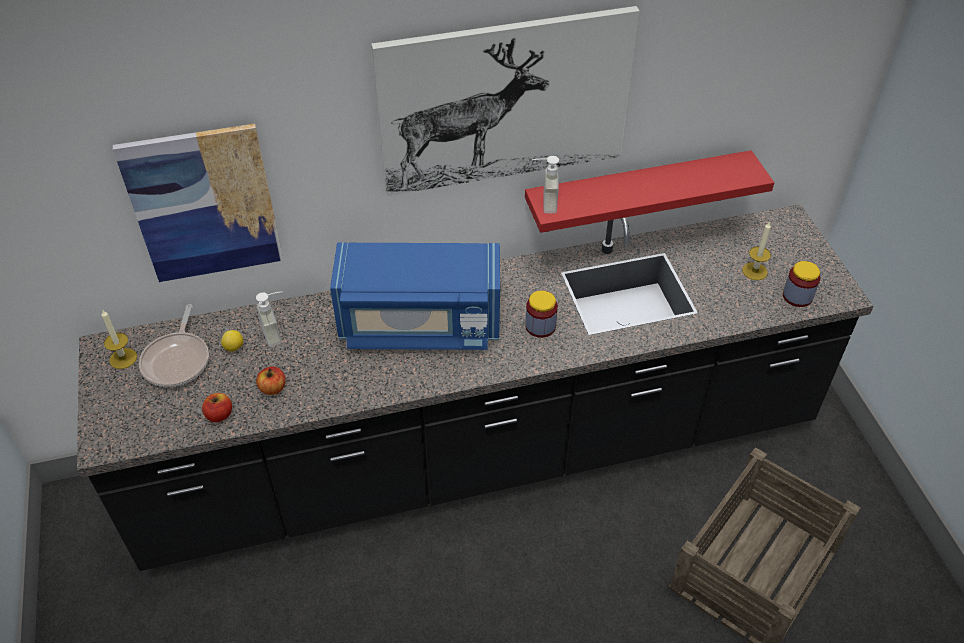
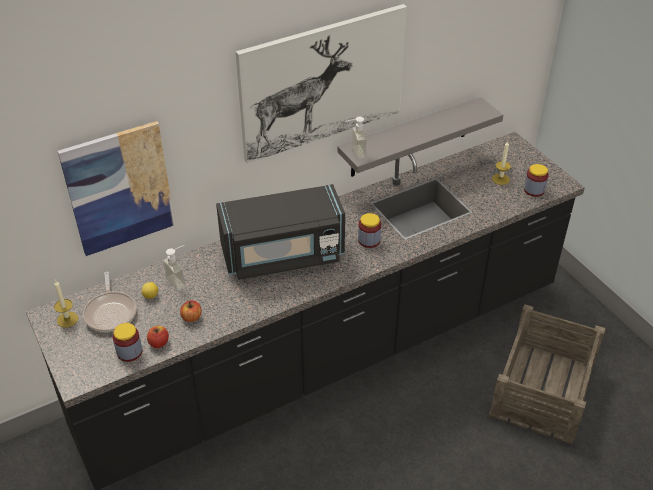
camera: 15 degrees left, 5 degrees down
blue microwave [330,242,500,350] -> black microwave [216,184,345,280]
red shelf [525,150,774,233] -> grey shelf [337,97,503,177]
none -> jar [113,323,142,362]

